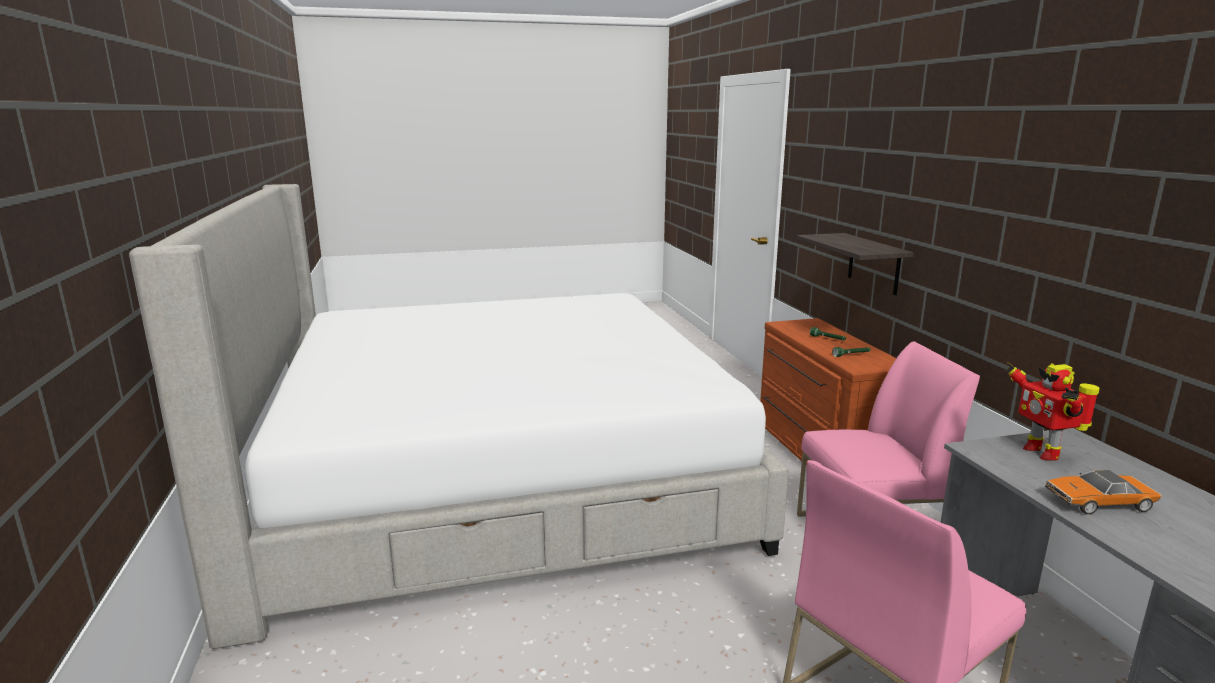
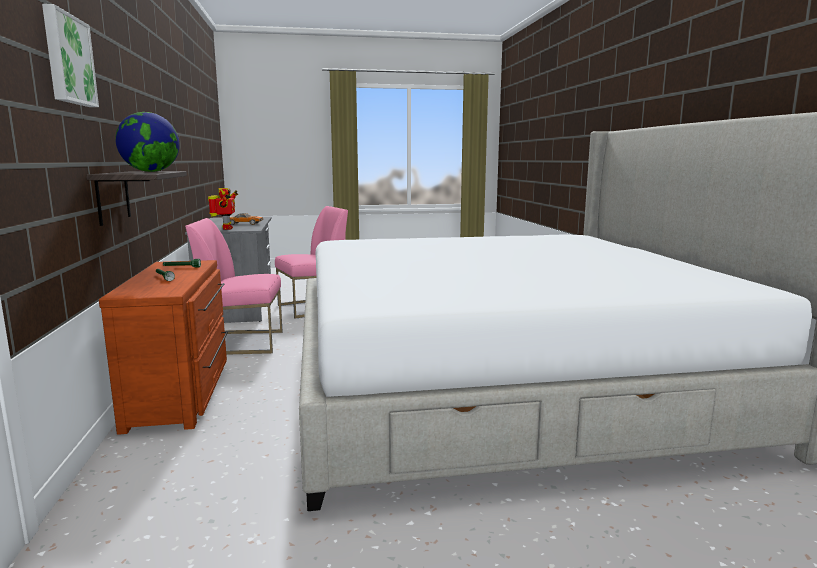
camera: 175 degrees left, 5 degrees down
none -> picture [42,4,99,107]
none -> globe [115,112,180,172]

